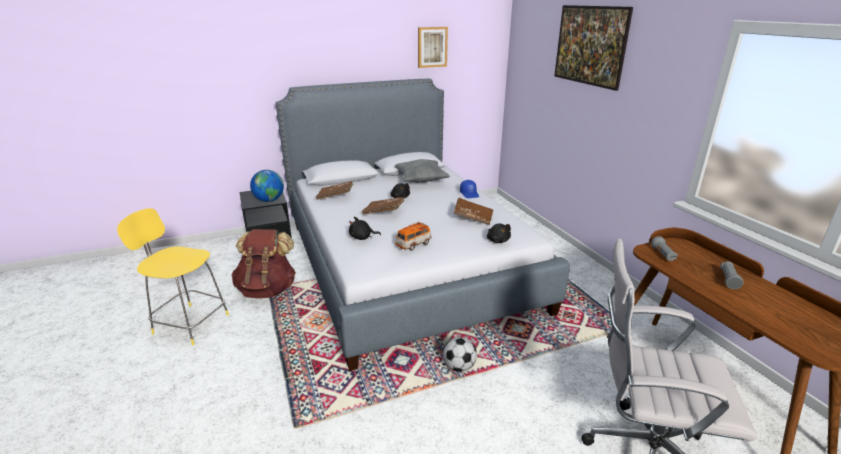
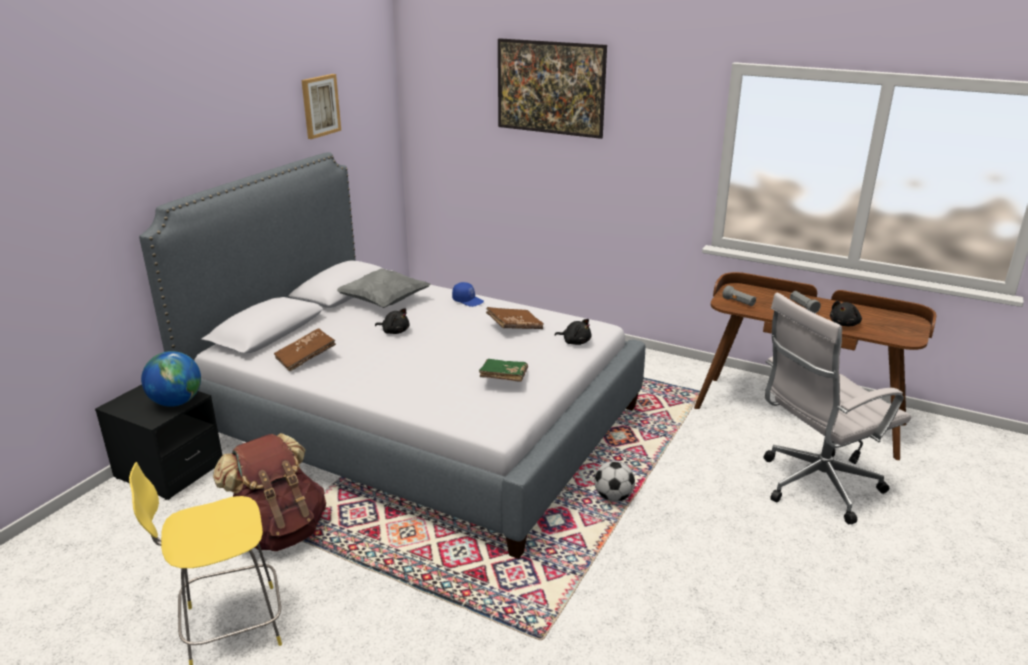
camera: 40 degrees left, 0 degrees up
black plush toy [349,217,381,240] -> black plush toy moved to [830,301,862,326]
brown book [362,197,404,214] -> none
toy car [395,222,432,250] -> green book [479,359,528,382]

